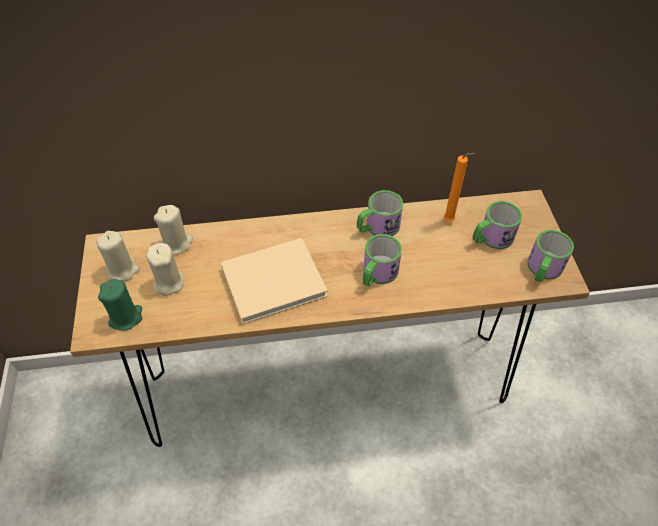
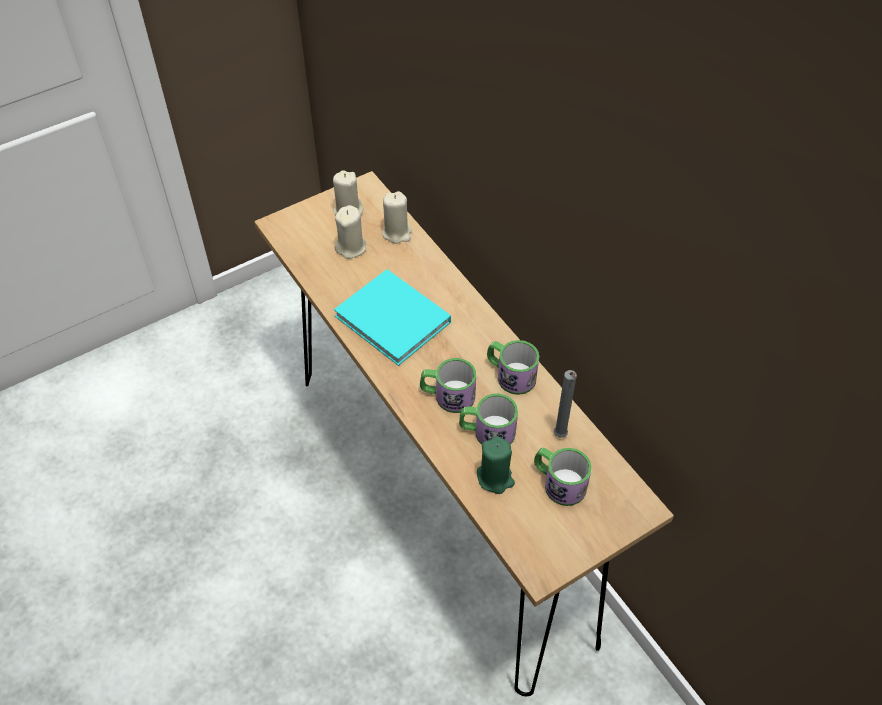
camera: 65 degrees right, 0 degrees up
green candle [98,279,142,331] -> green candle moved to [477,436,515,494]
beige book [221,238,328,325] -> turquoise book [334,269,451,366]
orange candle [444,153,476,222] -> grey candle [554,370,577,438]
mug [527,230,574,282] -> mug moved to [459,394,518,445]

